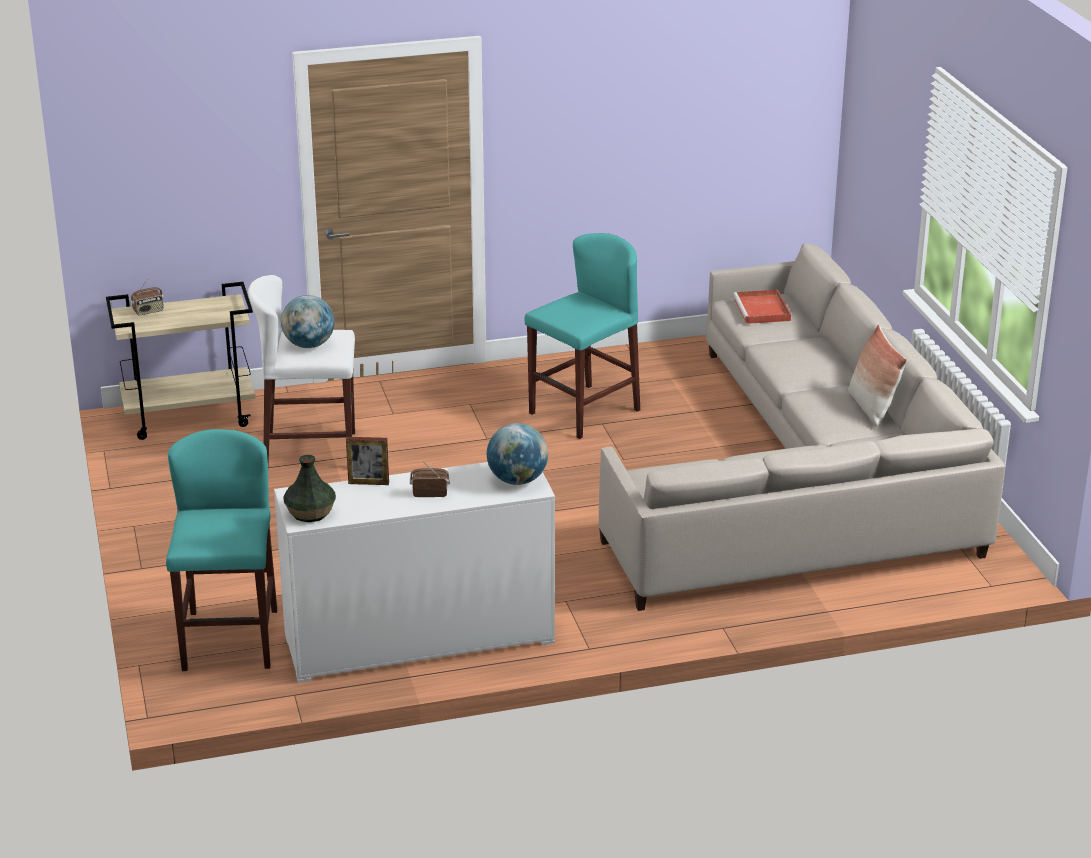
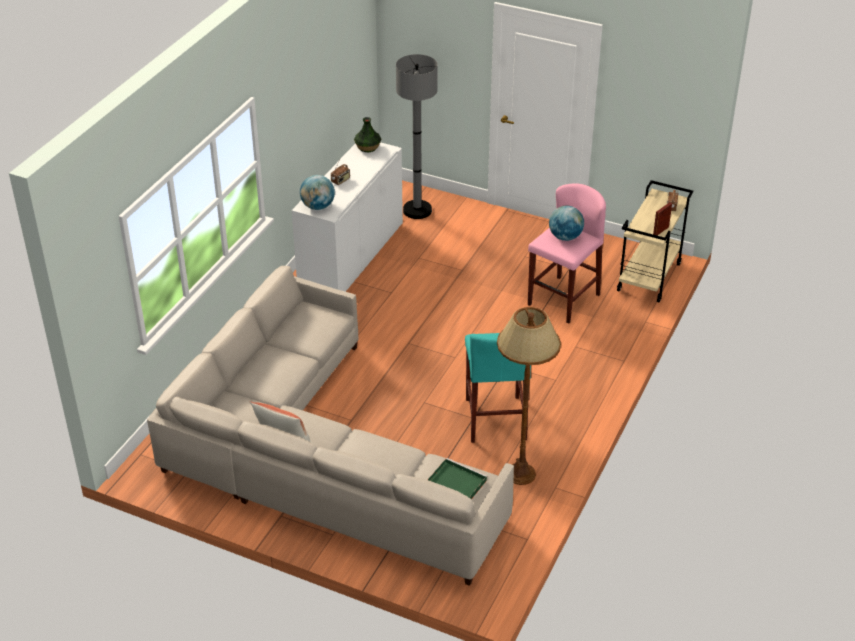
camera: 130 degrees right, 10 degrees up
turquoise stool [166,429,277,671] -> grey floor lamp [396,54,438,219]
white stool [248,275,355,465] -> pink stool [528,183,606,324]
picture frame [346,437,389,485] -> picture frame moved to [653,202,672,236]
red tray [733,289,791,324] -> green tray [428,458,487,499]
none -> brown floor lamp [497,307,561,485]

